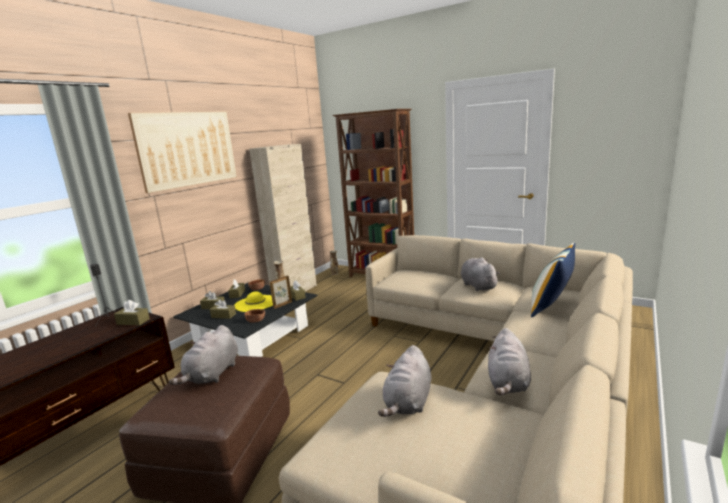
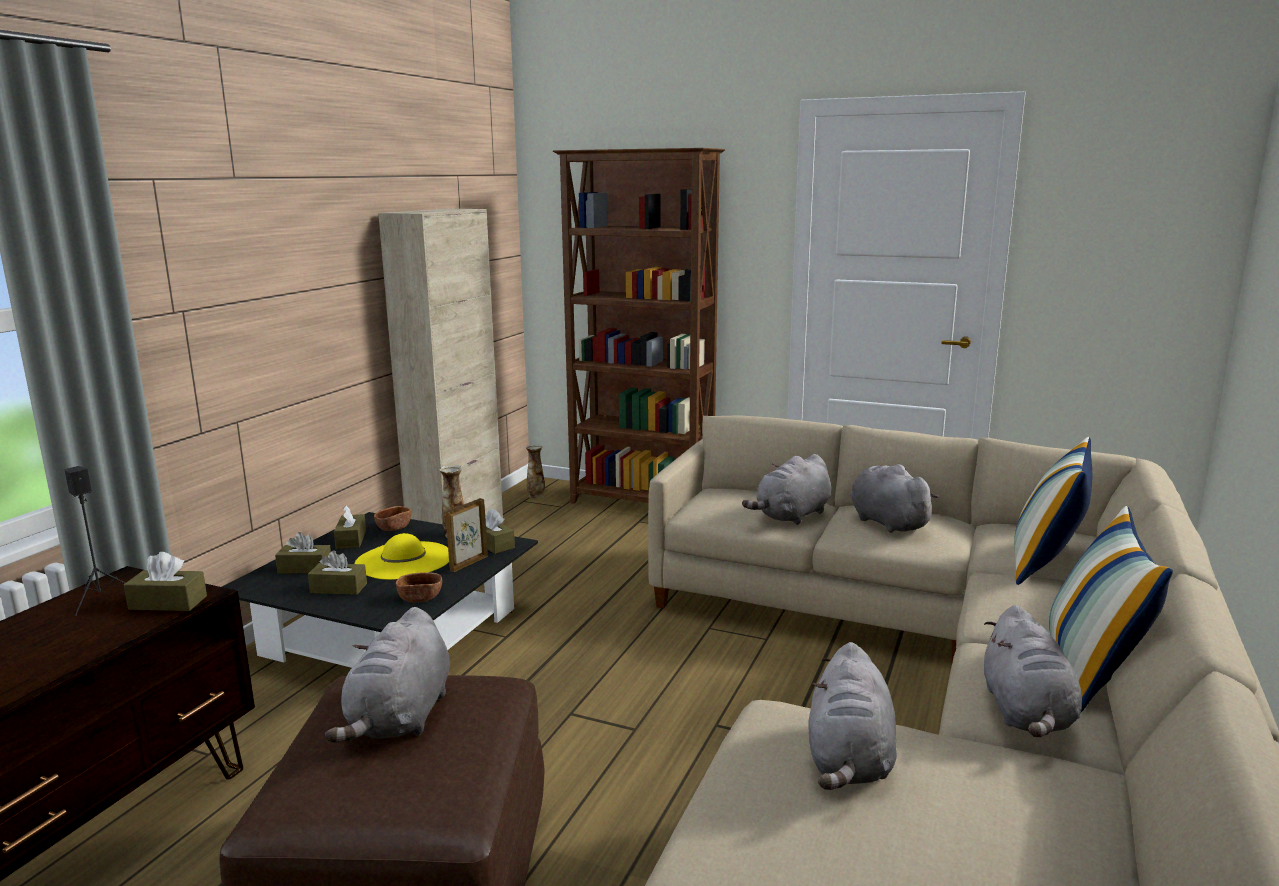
camera: 10 degrees left, 0 degrees up
picture [128,111,237,193] -> none
none -> grey plush toy [742,454,831,525]
none -> pillow [1049,506,1173,712]

